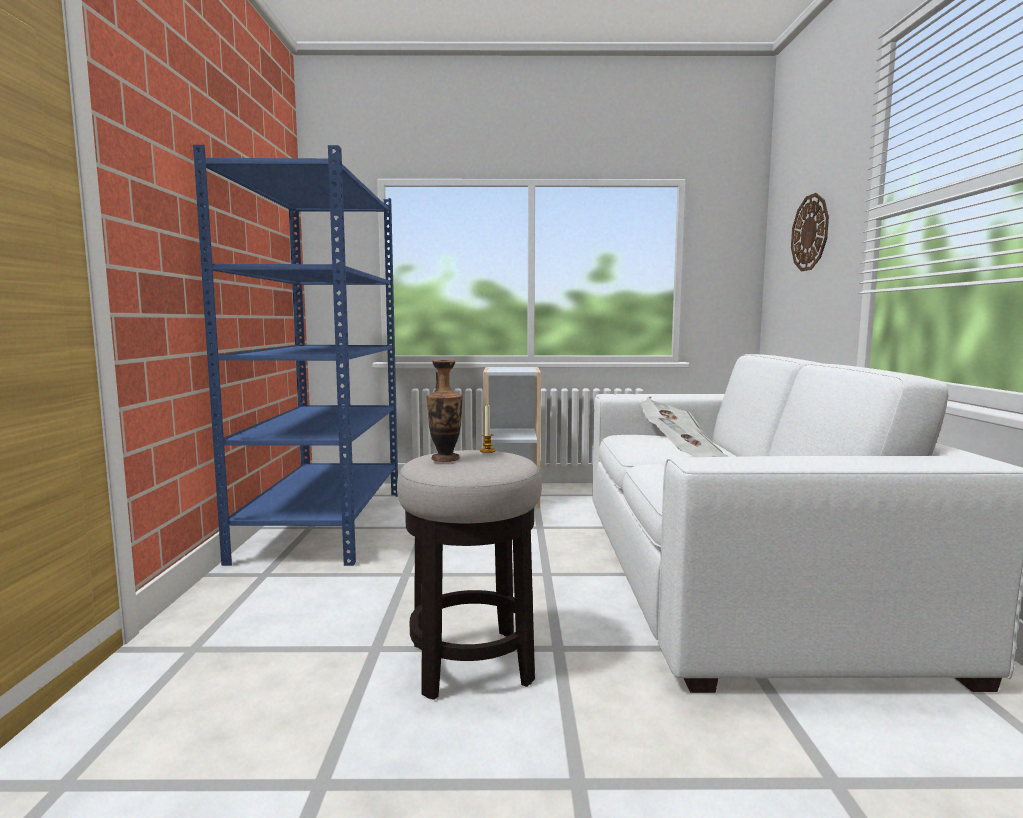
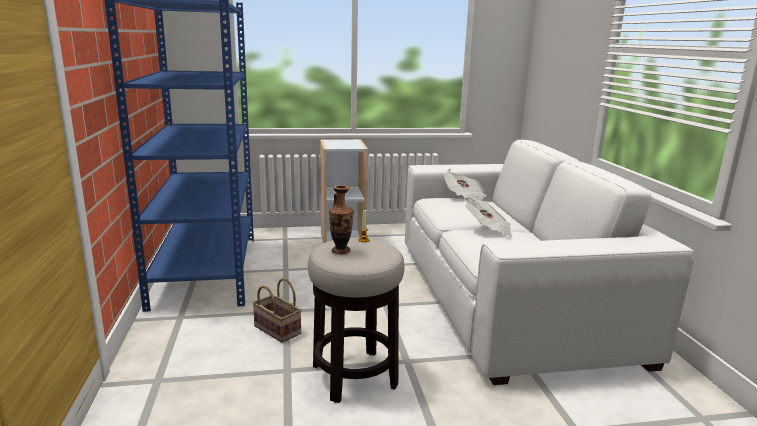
camera: 10 degrees left, 10 degrees up
wall clock [791,193,829,271] -> none
none -> basket [252,278,302,343]

